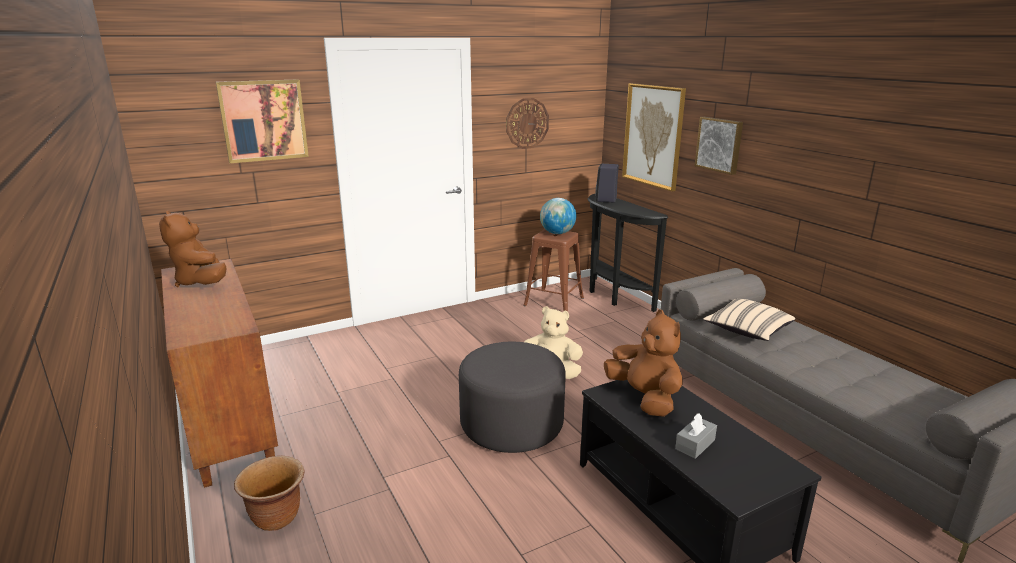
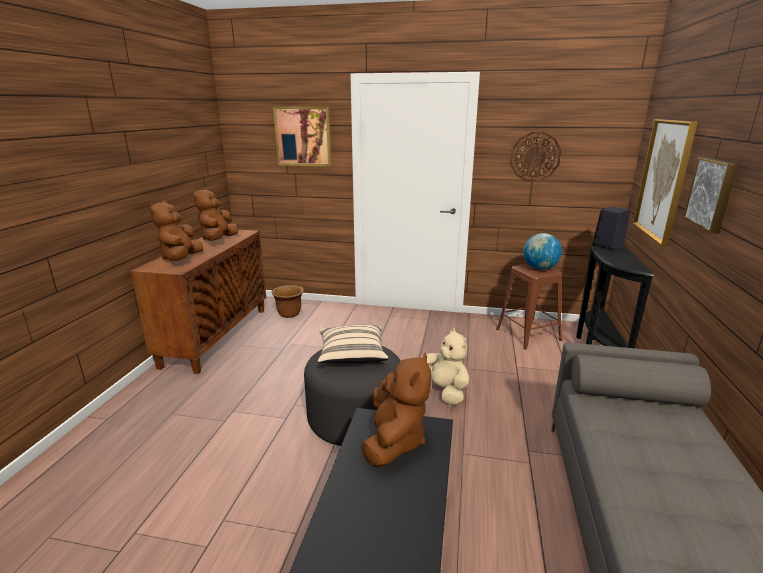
camera: 40 degrees right, 0 degrees up
brown planter [234,456,304,531] -> brown planter moved to [271,285,304,318]
grey tissue box [675,413,717,459] -> none
beige pillow [703,299,795,341] -> beige pillow moved to [318,325,388,363]
none -> brown plush toy [150,201,203,261]

